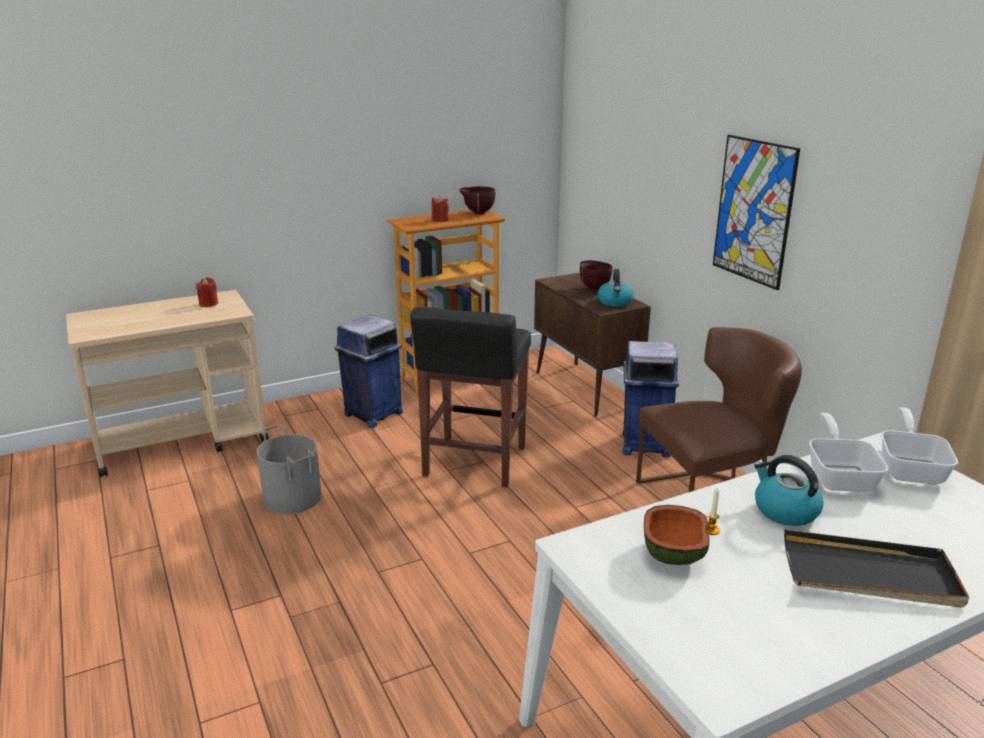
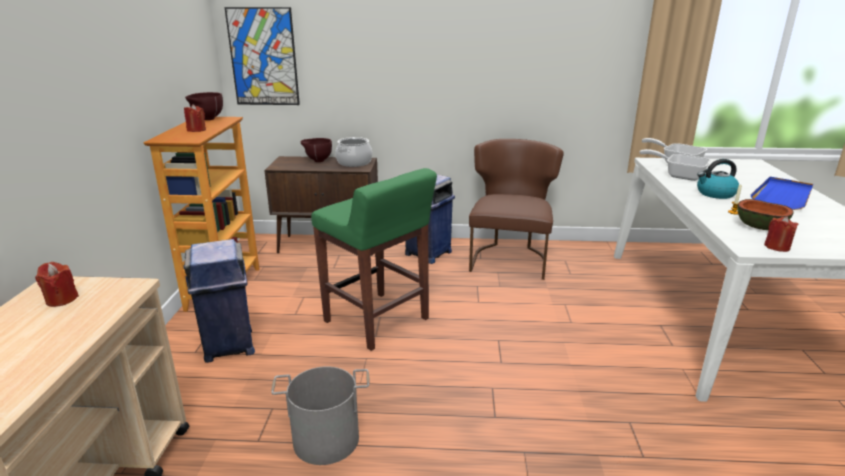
camera: 60 degrees left, 0 degrees up
black stool [410,307,531,487] -> green stool [311,168,437,351]
kettle [598,269,634,307] -> cooking pot [335,137,372,167]
picture [713,135,800,290] -> picture moved to [225,7,300,105]
black tray [784,530,969,608] -> blue tray [751,177,813,210]
none -> red candle [764,216,798,252]

